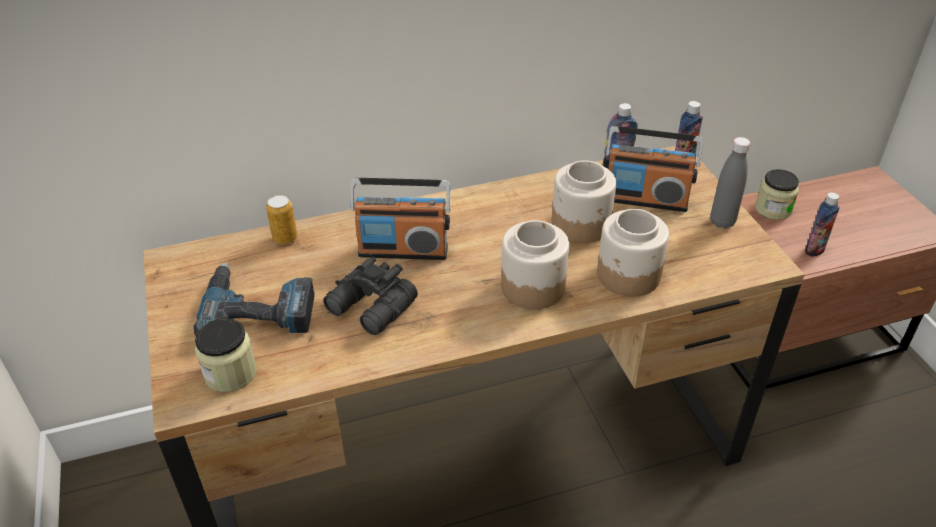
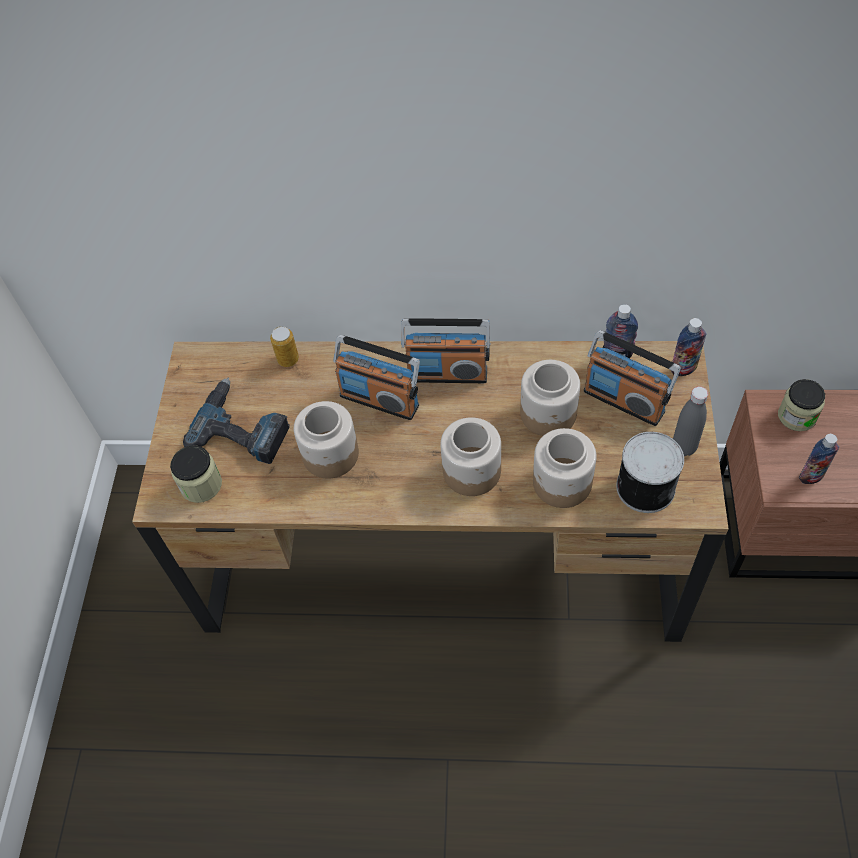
camera: 25 degrees right, 15 degrees up
black binoculars [323,257,418,335] -> jar [294,401,359,479]
none -> radio [401,318,491,383]
none -> can [616,432,684,513]

